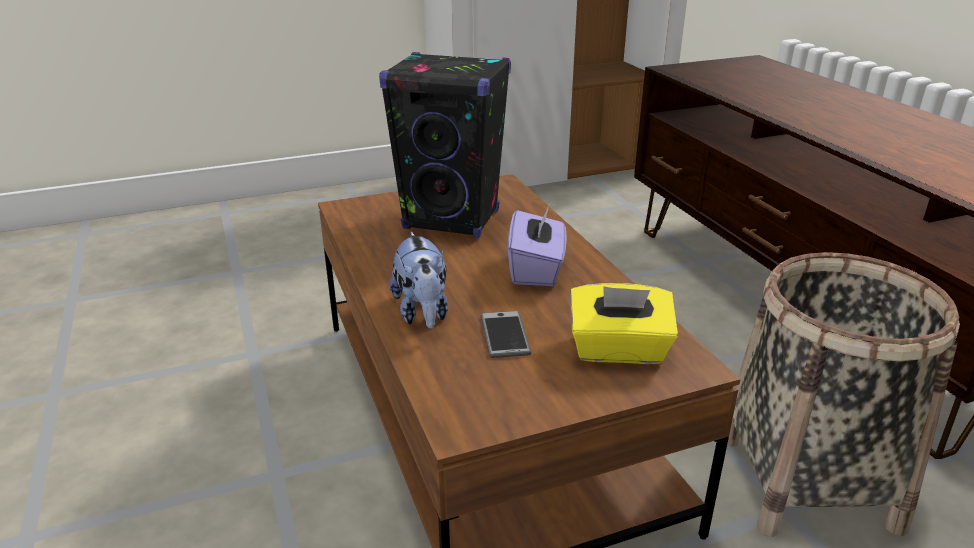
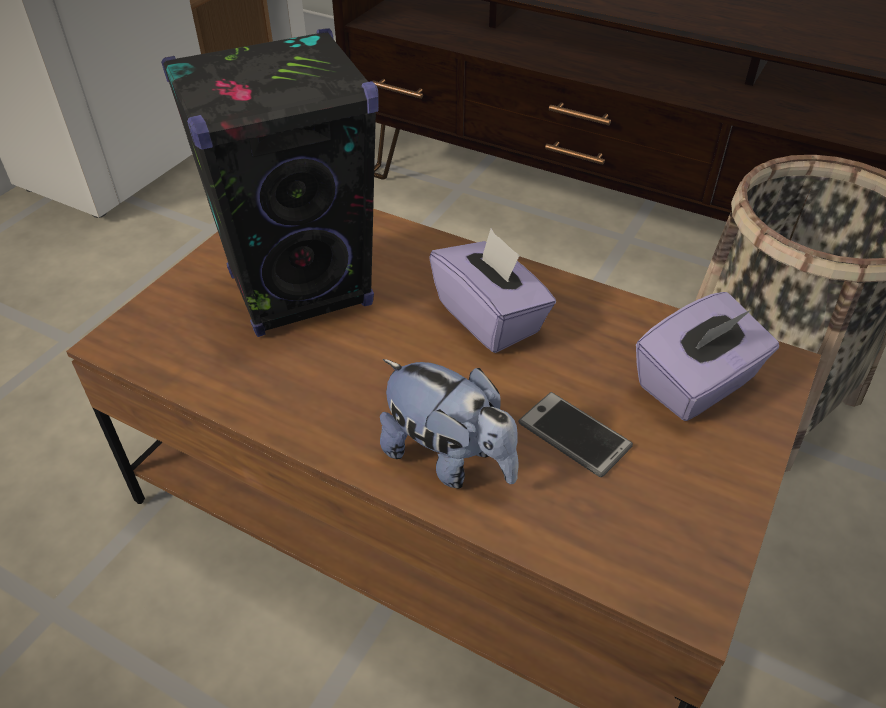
camera: 40 degrees left, 15 degrees up
yellow tissue box [570,283,678,364] -> purple tissue box [636,292,779,421]

